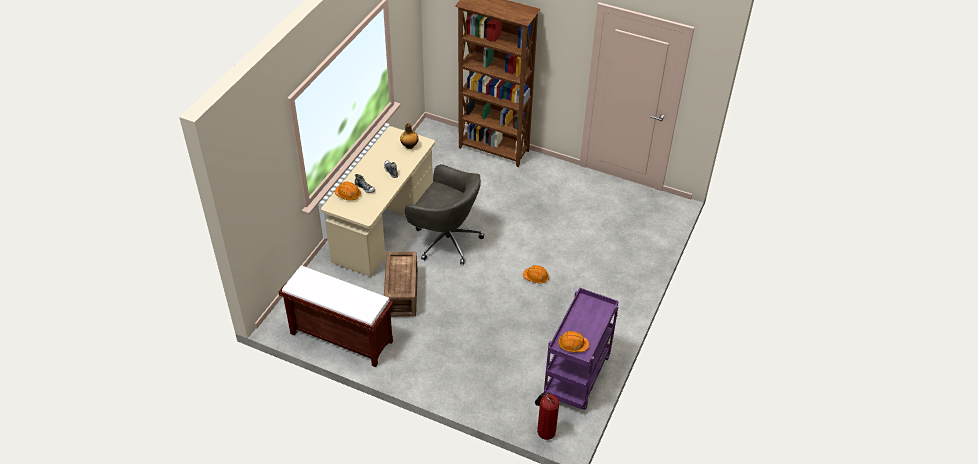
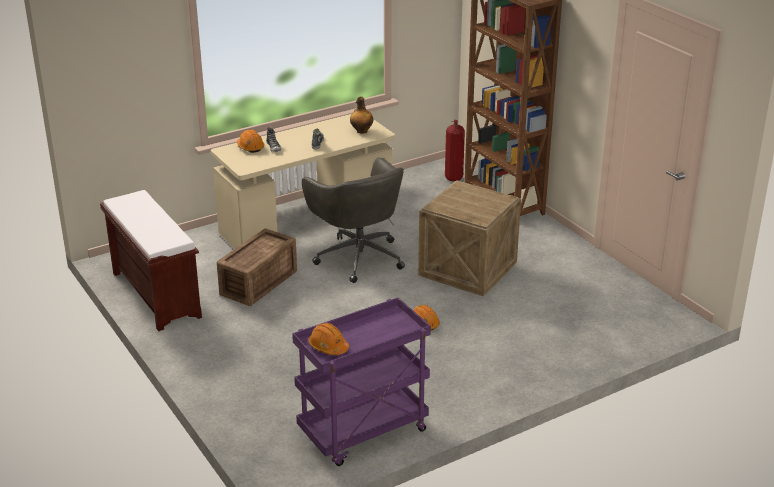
camera: 35 degrees right, 15 degrees down
fire extinguisher [535,392,559,440] -> fire extinguisher moved to [445,120,465,181]
none -> crate [418,180,521,296]

